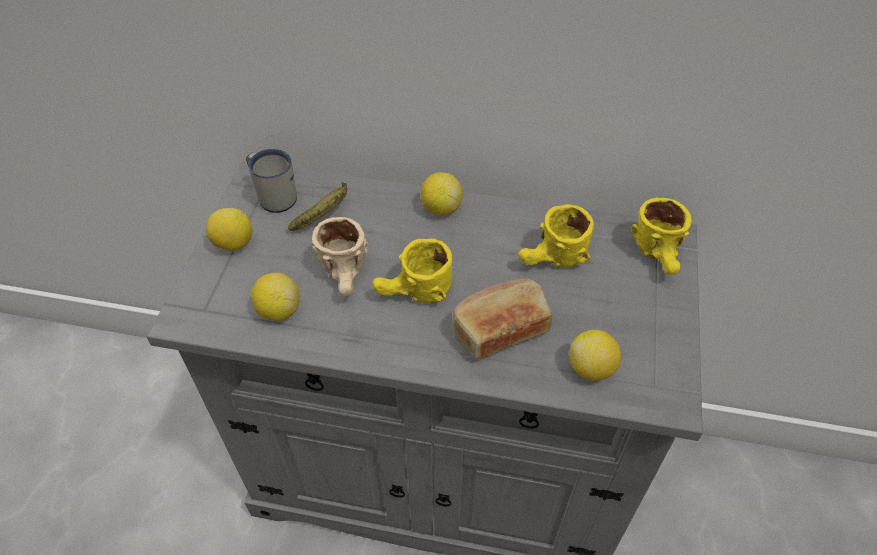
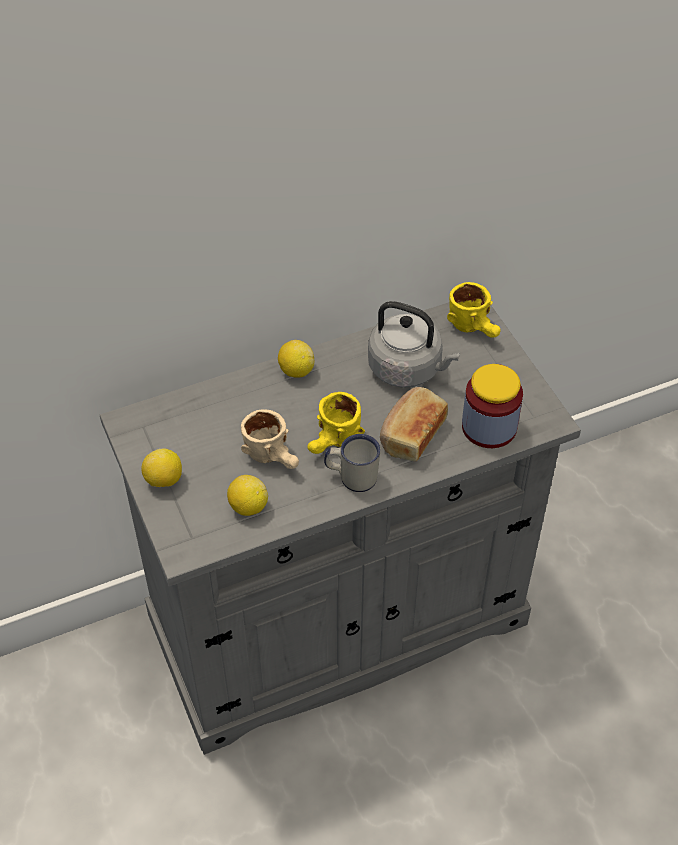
camera: 35 degrees left, 0 degrees up
white mug [246,149,297,213] -> white mug moved to [324,434,381,492]
banana [288,182,348,231] -> none
yellow mug [518,204,594,268] -> grey kettle [368,301,460,388]
lemon [569,330,621,381] -> jar [462,364,523,448]

